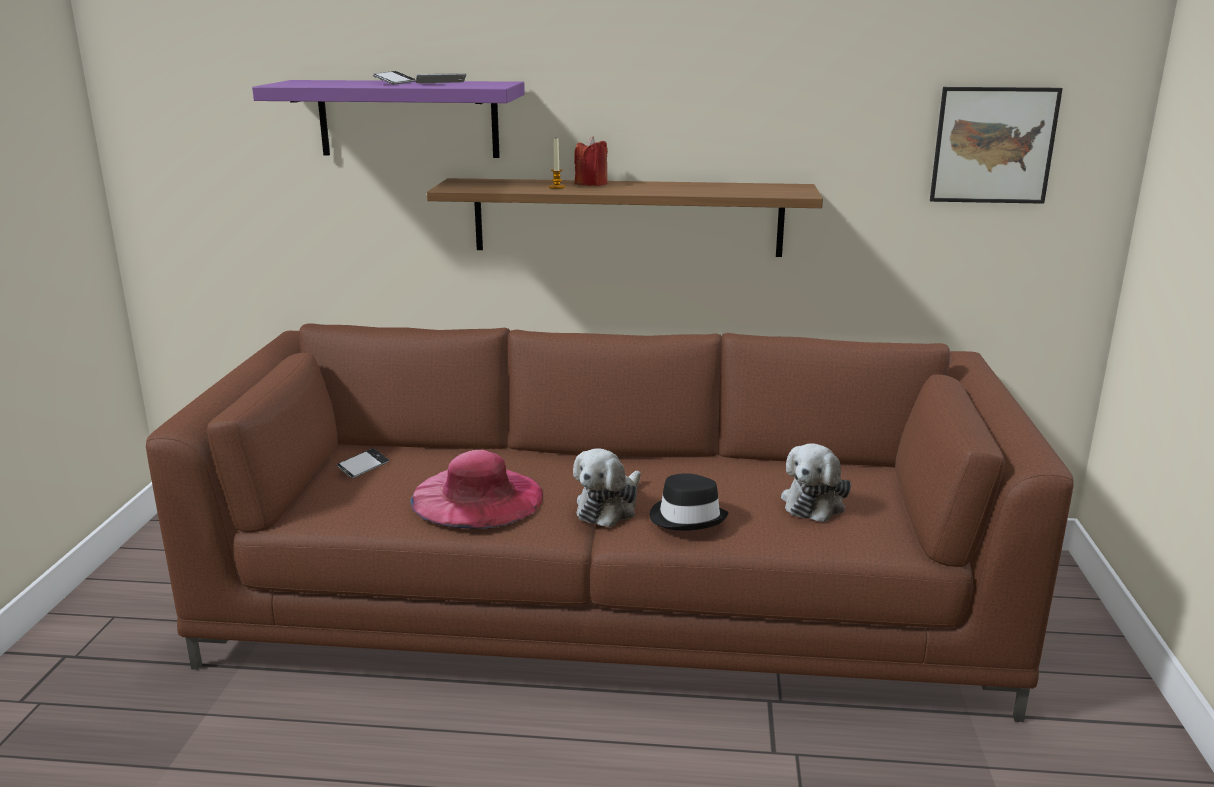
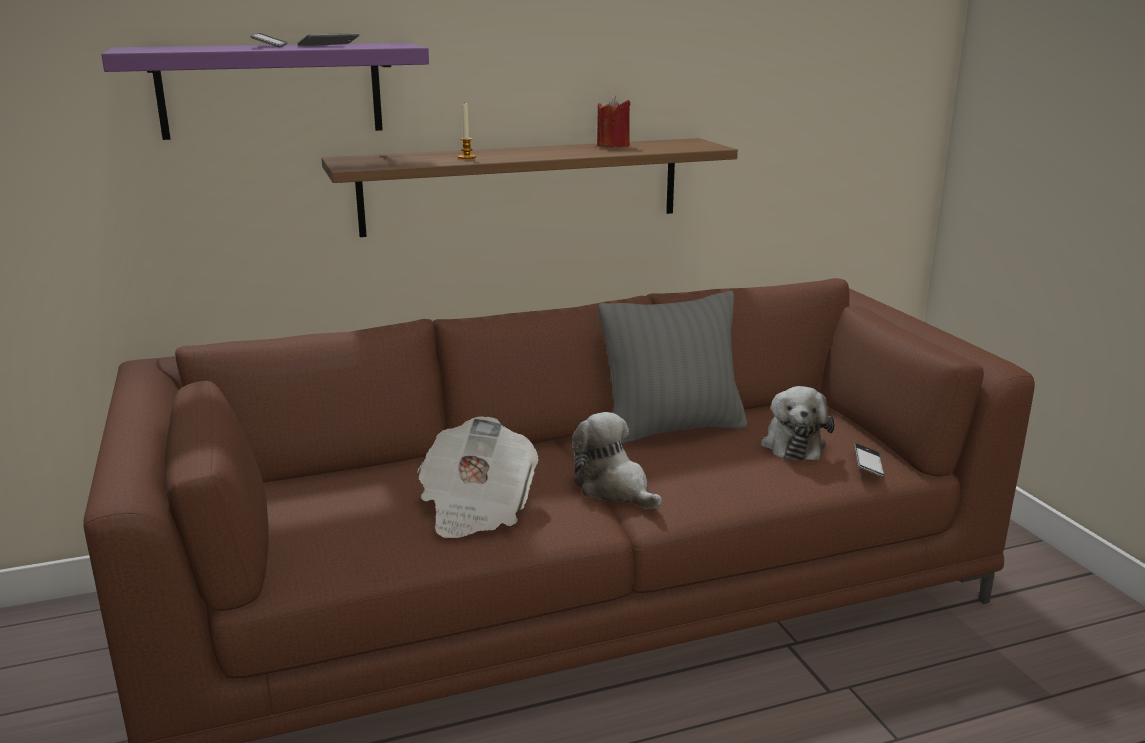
camera: 25 degrees left, 0 degrees up
phone [337,448,389,478] -> phone moved to [854,443,885,477]
pink hat [410,450,543,529] -> newspaper [417,416,539,538]
plush toy [573,448,641,527] -> plush toy turned 135 degrees clockwise [572,412,662,509]
red candle [574,136,608,186] -> red candle moved to [597,96,631,147]
black hat [649,473,728,531] -> none
picture [930,87,1063,204] -> none
none -> grey pillow [598,291,747,444]

